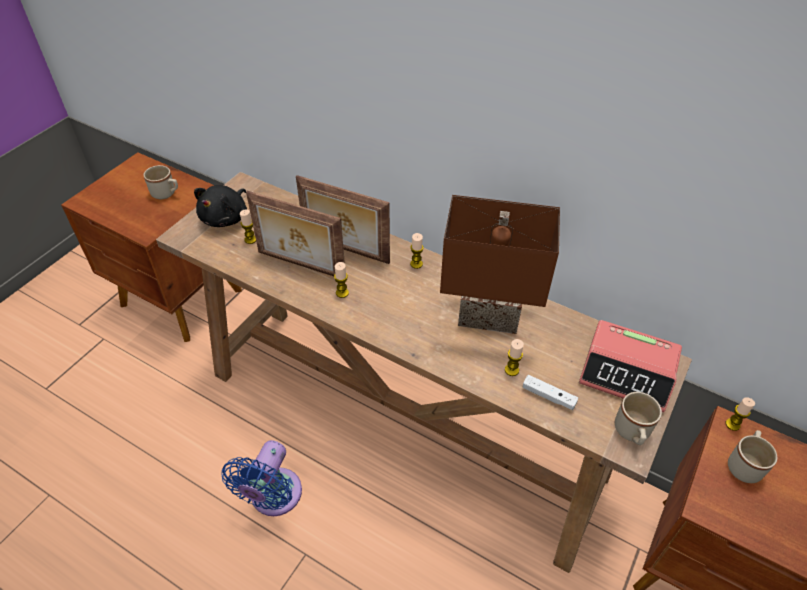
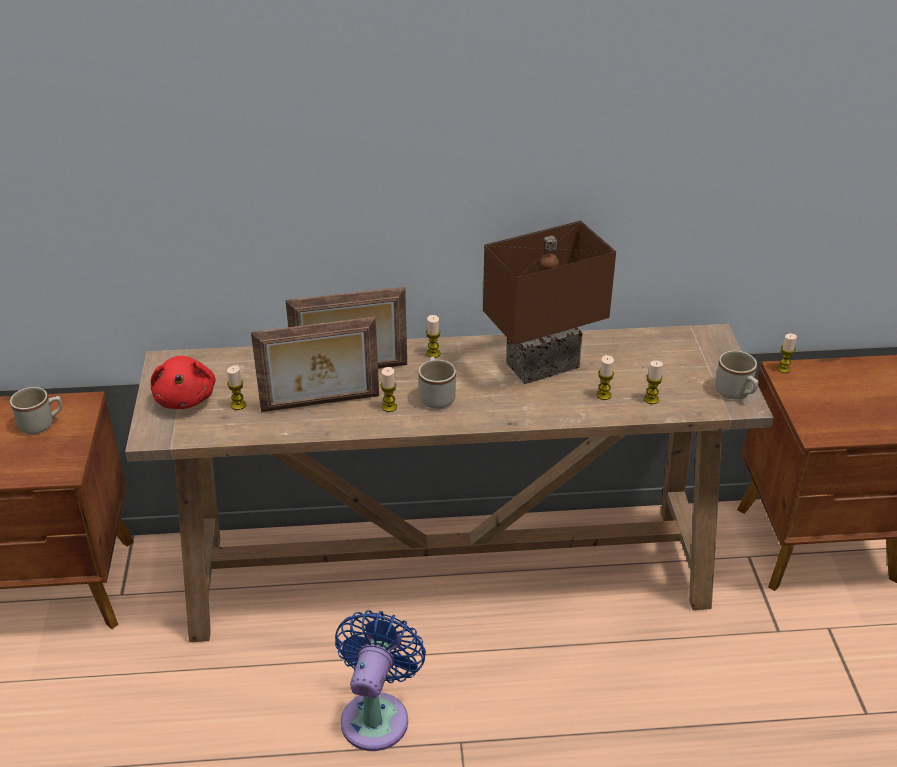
camera: 35 degrees left, 10 degrees down
black plush toy [194,185,247,227] -> red plush toy [151,356,216,409]
blue fan [221,440,302,516] -> blue fan turned 150 degrees counterclockwise [335,610,426,751]
white game controller [523,375,578,410] -> candle [644,361,663,404]
alarm clock [579,320,682,412] -> none
beige mug [728,430,778,483] -> beige mug moved to [418,357,456,409]

